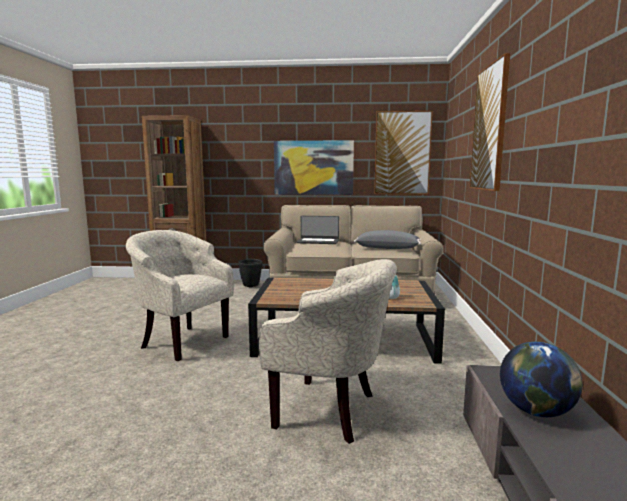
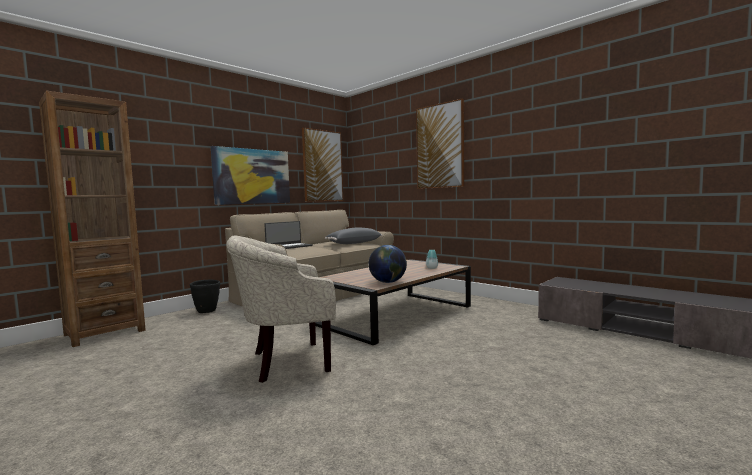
camera: 50 degrees left, 5 degrees down
beige armchair [259,259,397,444] -> none
globe [500,341,583,417] -> globe moved to [369,245,407,283]

